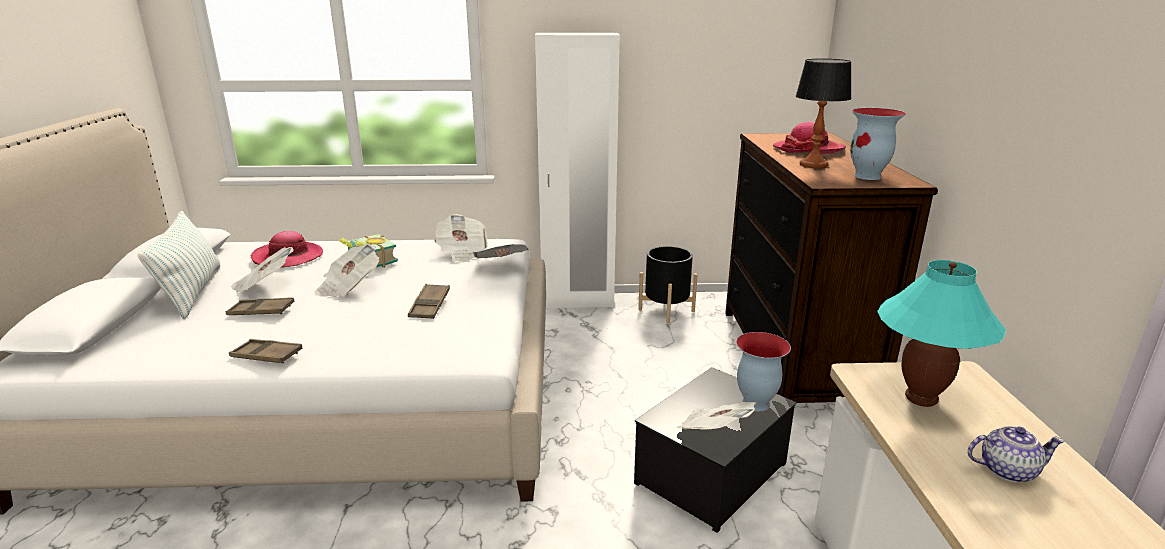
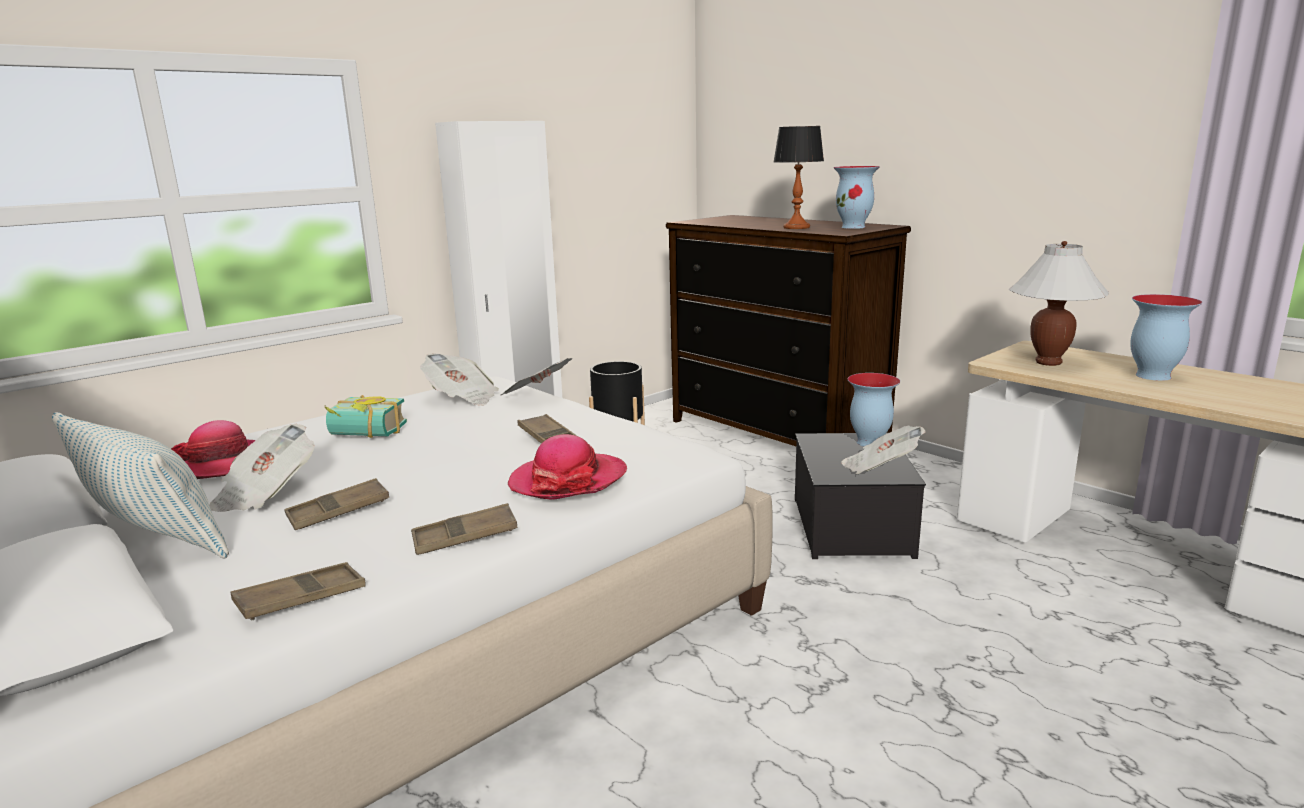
camera: 40 degrees left, 5 degrees down
newspaper [315,244,379,297] -> none
hat [773,122,846,154] -> hat moved to [508,434,627,500]
turquoise table lamp [877,260,1006,407] -> white table lamp [1008,241,1109,366]
teapot [968,426,1065,483] -> vase [1130,294,1203,381]
none -> brown tray [231,562,366,620]

